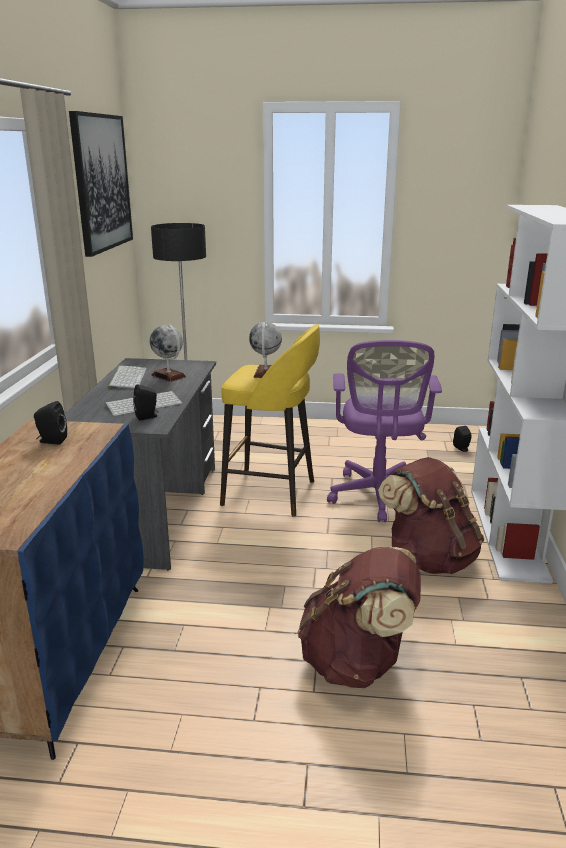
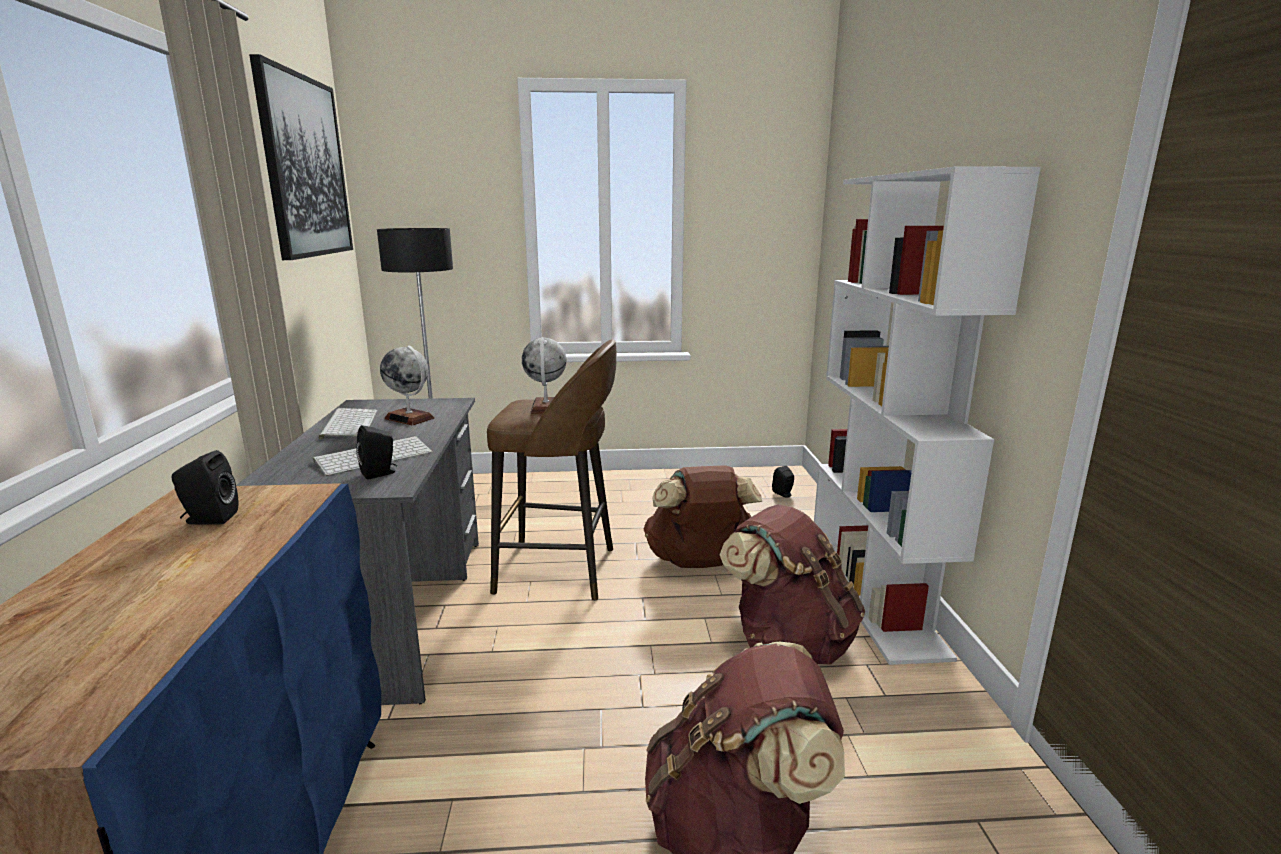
camera: 10 degrees left, 5 degrees down
yellow stool [220,324,320,517] -> brown stool [487,339,616,601]
purple office chair [327,340,442,522] -> brown backpack [644,465,762,568]

